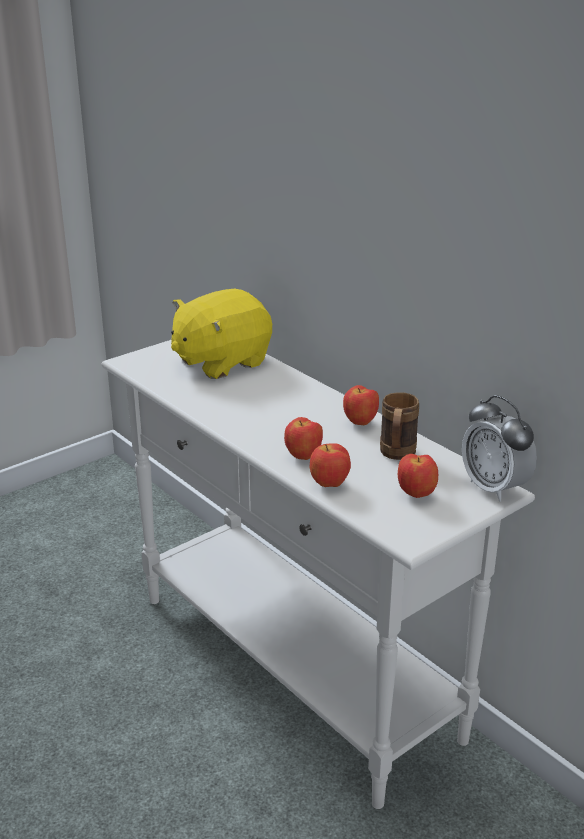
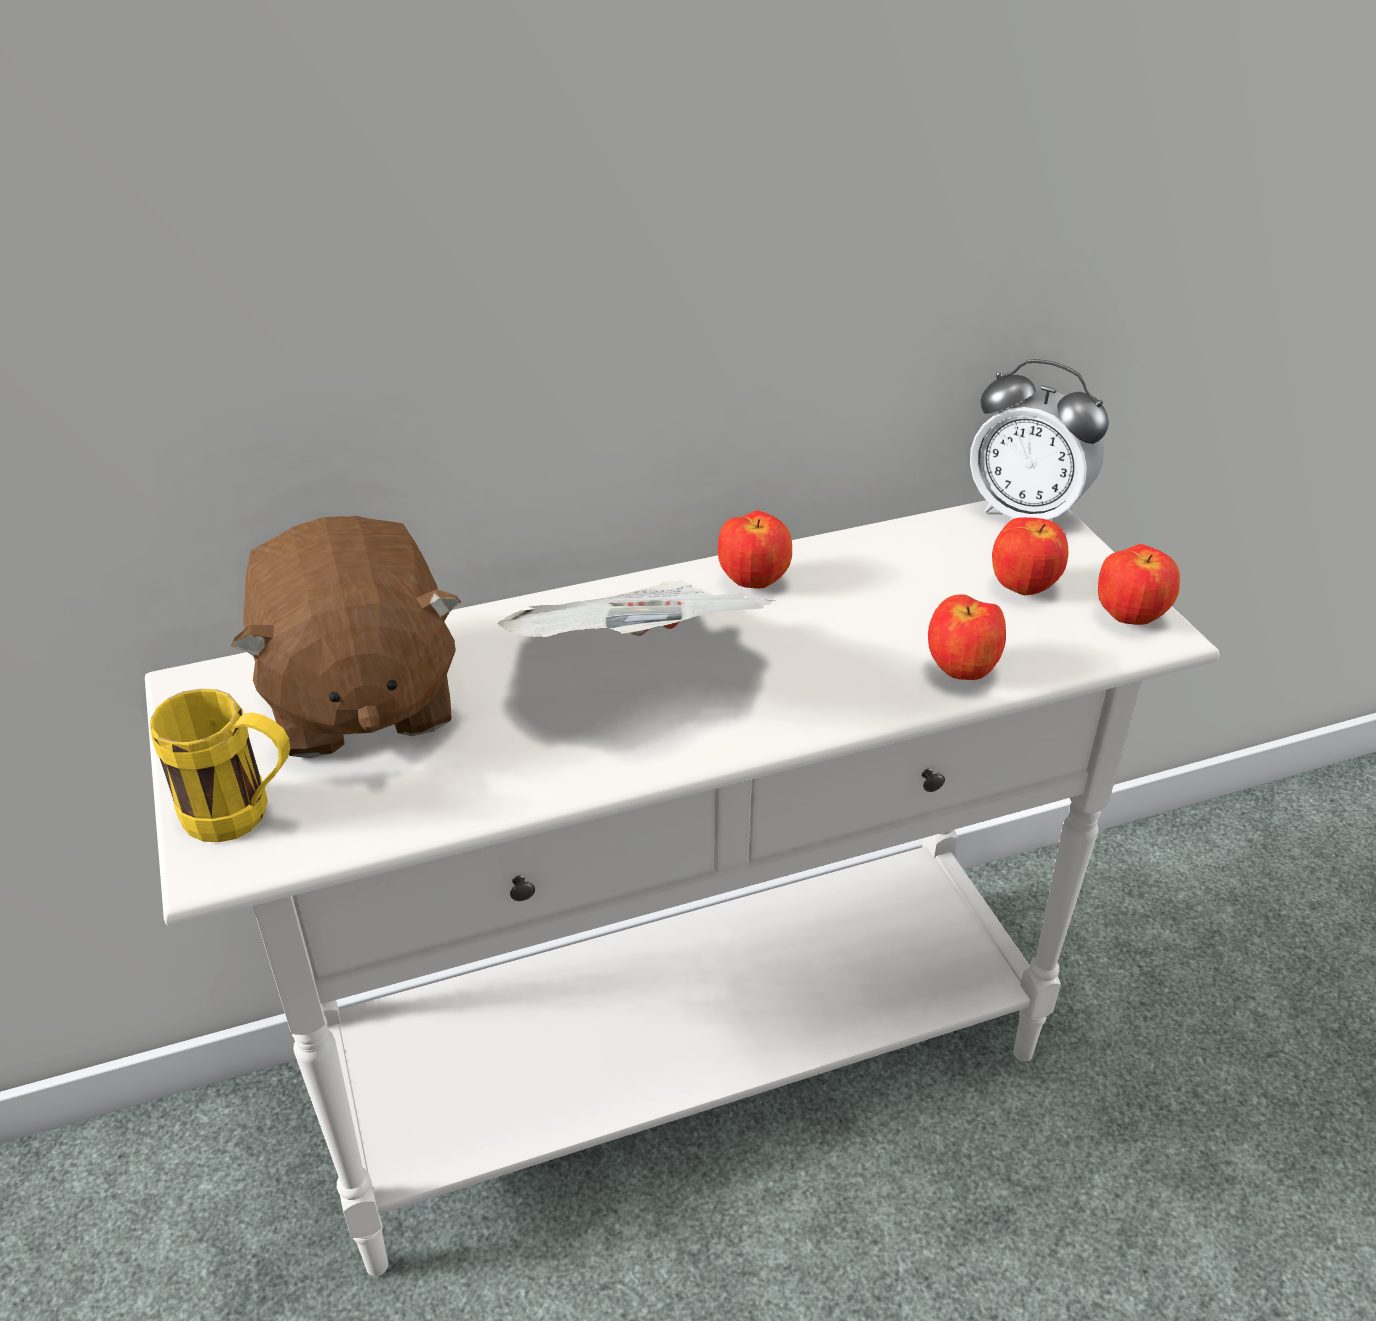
camera: 70 degrees left, 10 degrees up
yellow plush toy [171,288,272,379] -> brown plush toy [231,516,461,758]
apple [284,417,323,460] -> apple moved to [1098,544,1180,625]
brown mug [380,392,419,460] -> none
alarm clock [462,395,537,502] -> alarm clock turned 45 degrees clockwise [970,359,1109,521]
none -> yellow mug [150,689,290,842]
none -> newspaper [497,581,774,637]

